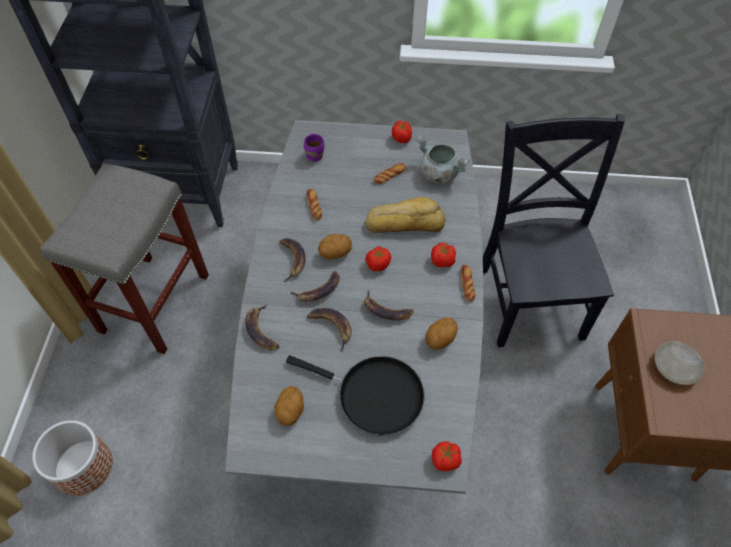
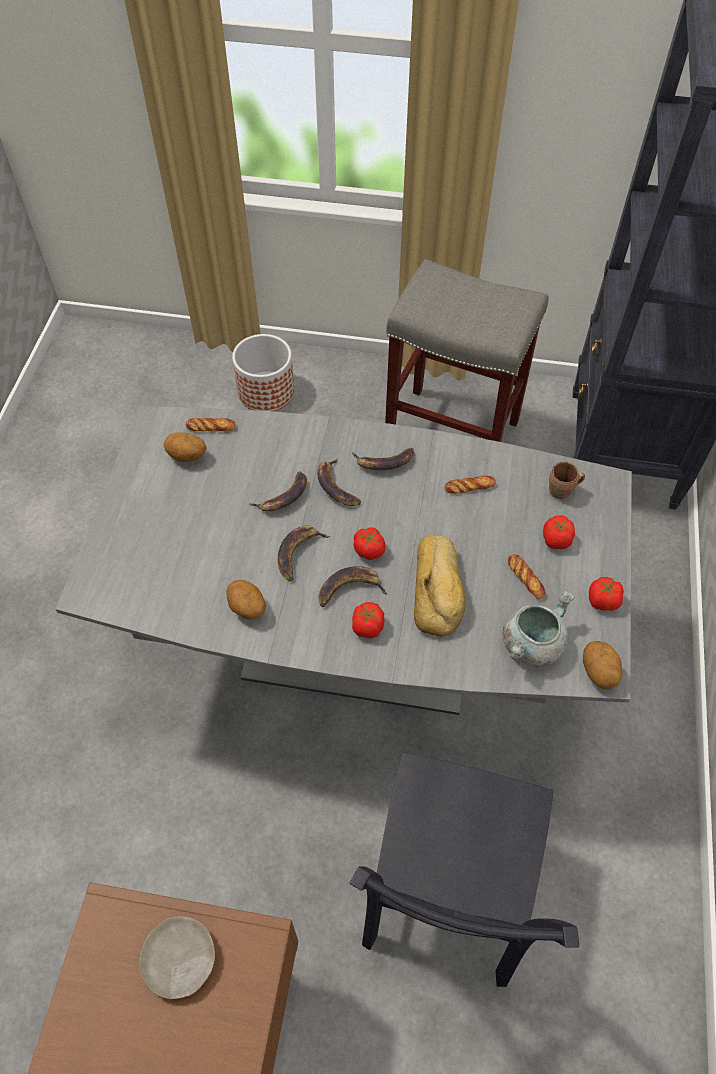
camera: 95 degrees right, 0 degrees up
banana [245,304,279,350] -> banana moved to [319,566,387,607]
black frying pan [286,355,425,436] -> none
purple mug [304,133,325,162] -> brown mug [549,462,585,500]
potato [318,234,352,259] -> potato moved to [583,641,622,689]
tomato [432,442,462,471] -> tomato moved to [543,515,575,549]
bread [461,265,476,302] -> bread moved to [186,418,236,432]
black chair [483,114,625,347] -> black chair turned 105 degrees clockwise [350,752,579,987]

